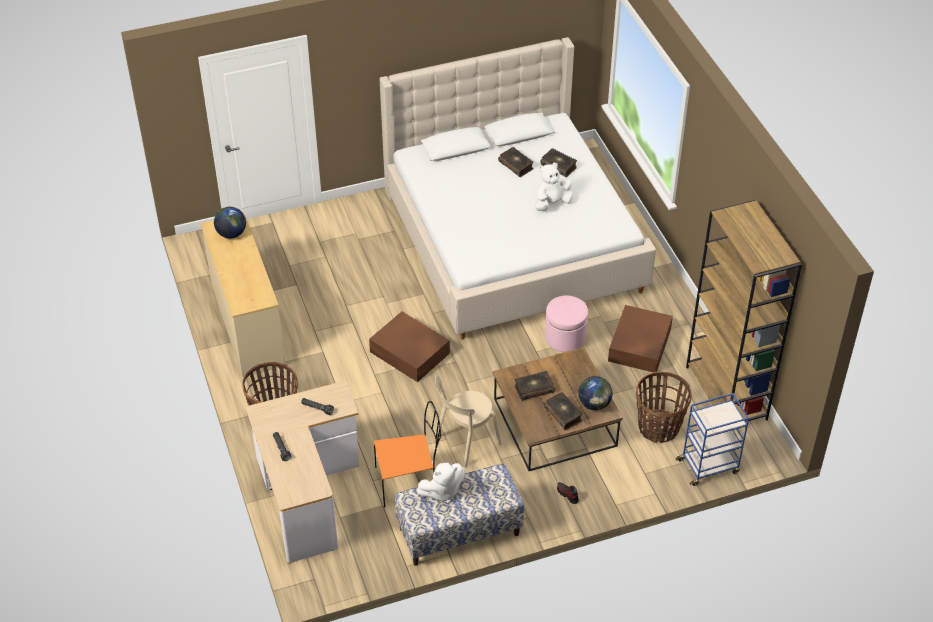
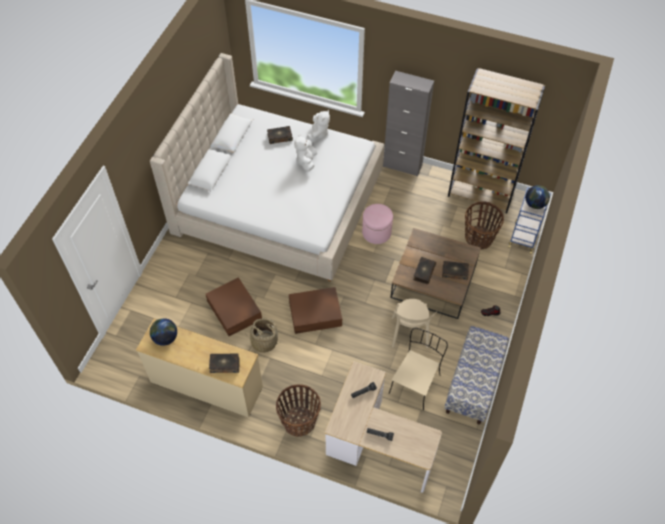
camera: 50 degrees left, 10 degrees up
orange chair [374,401,441,508] -> beige chair [389,328,448,410]
white plush toy [417,462,465,503] -> white plush toy moved to [307,110,330,143]
book [498,147,534,177] -> book moved to [209,353,240,373]
globe [578,376,612,410] -> globe moved to [525,185,550,209]
brown storage box [608,305,673,372] -> brown storage box moved to [206,277,262,336]
none -> basket [245,318,278,352]
none -> grey cabinet [383,71,434,177]

